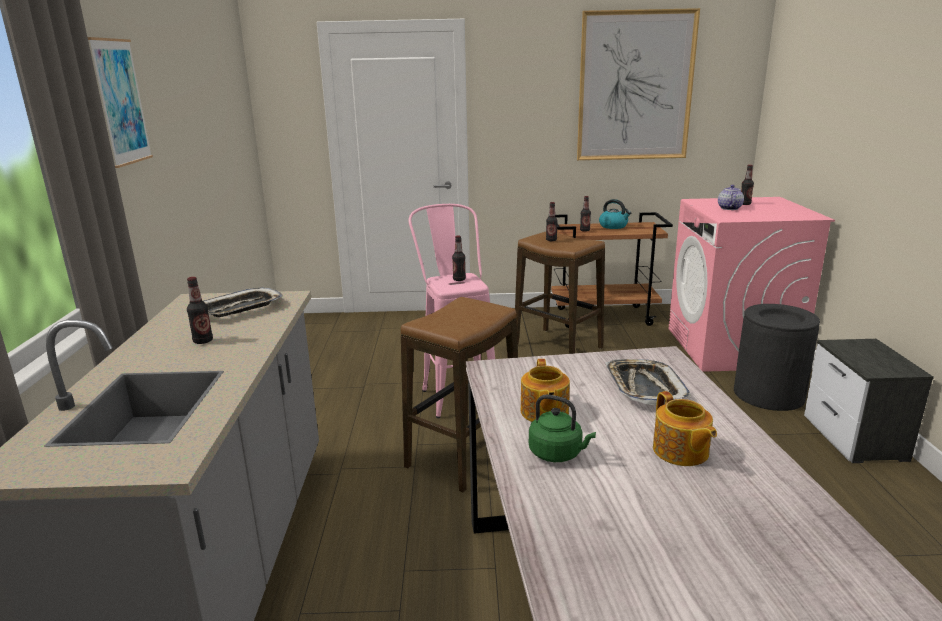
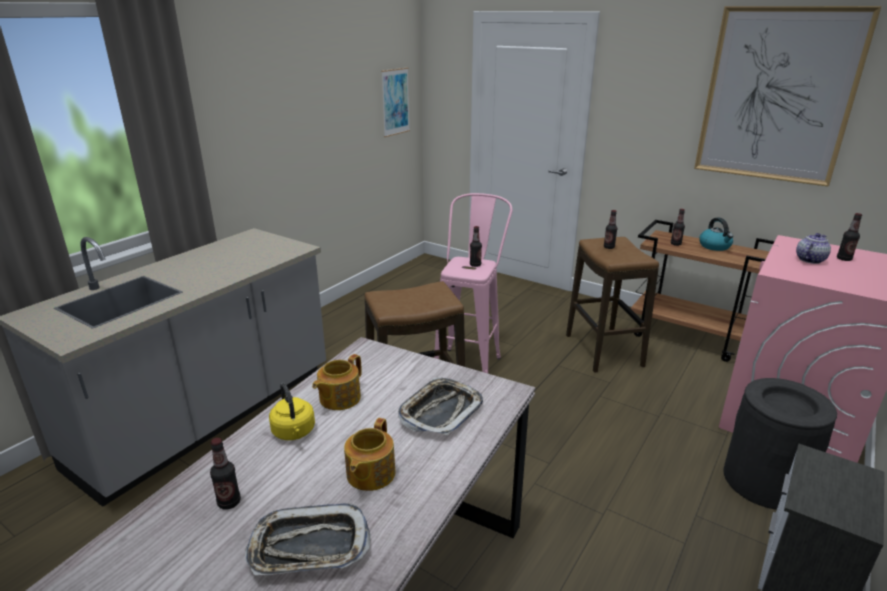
camera: 35 degrees right, 5 degrees up
picture [88,37,153,168] -> picture moved to [381,67,410,137]
bottle [187,277,213,344] -> bottle moved to [210,438,241,510]
tray [203,287,283,317] -> tray moved to [245,503,371,575]
green kettle [529,394,596,462] -> yellow kettle [269,383,315,440]

